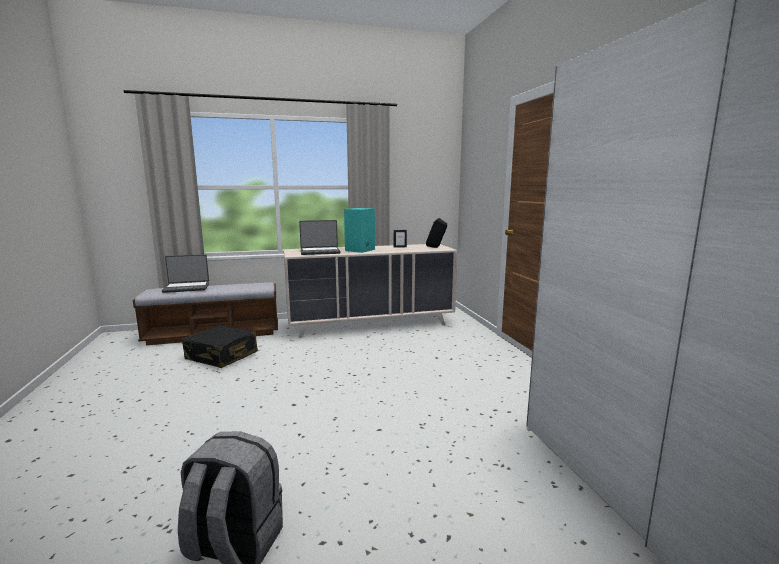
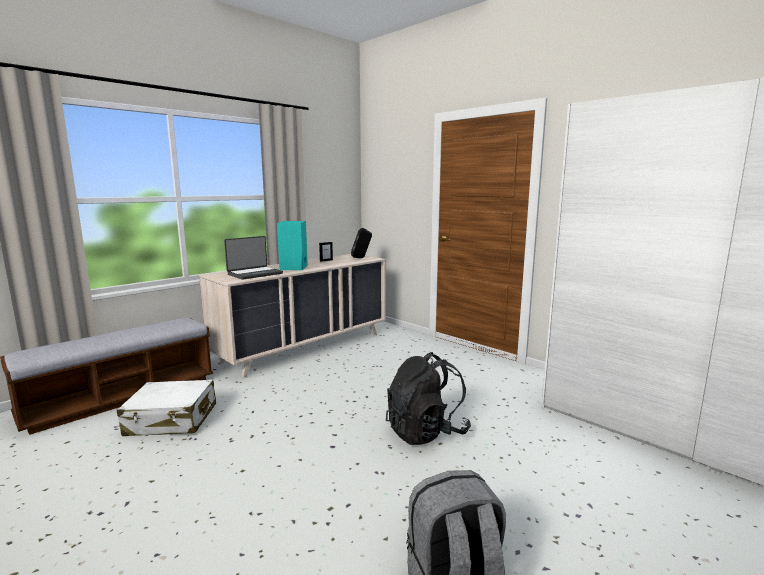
camera: 30 degrees left, 0 degrees up
laptop [162,254,209,293] -> none
black suitcase [182,325,258,368] -> white suitcase [117,379,216,436]
none -> black backpack [386,352,471,445]

